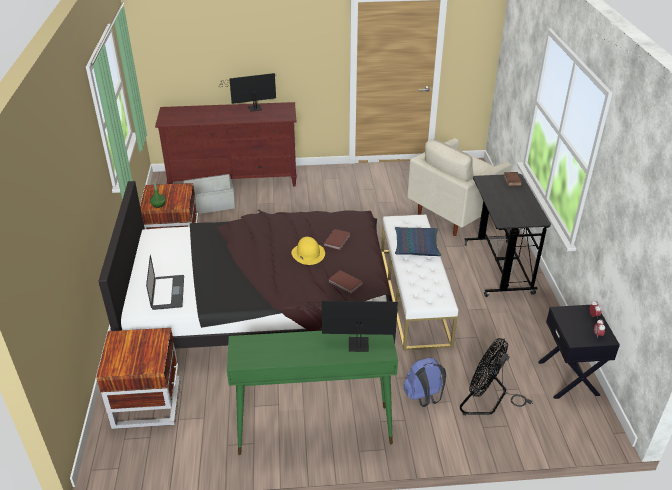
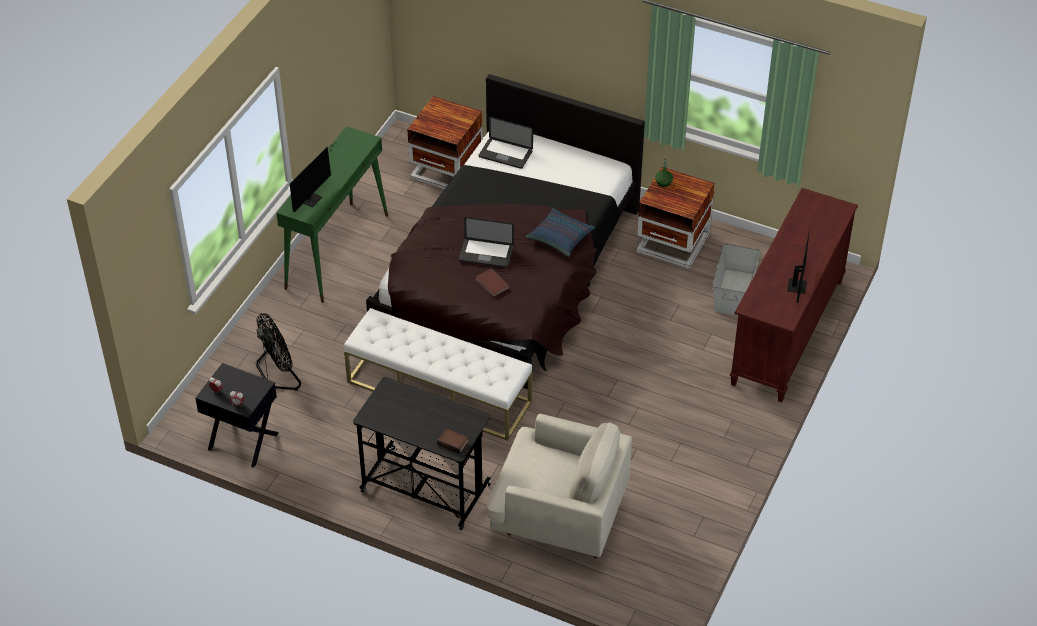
camera: 120 degrees right, 10 degrees up
yellow hat [291,237,325,265] -> laptop [459,217,514,268]
brown book [329,270,363,294] -> none
blue pillow [395,227,441,256] -> blue pillow moved to [525,208,596,257]
blue backpack [403,358,446,407] -> none
beige armchair [407,138,511,236] -> beige armchair turned 120 degrees clockwise [487,414,632,558]

